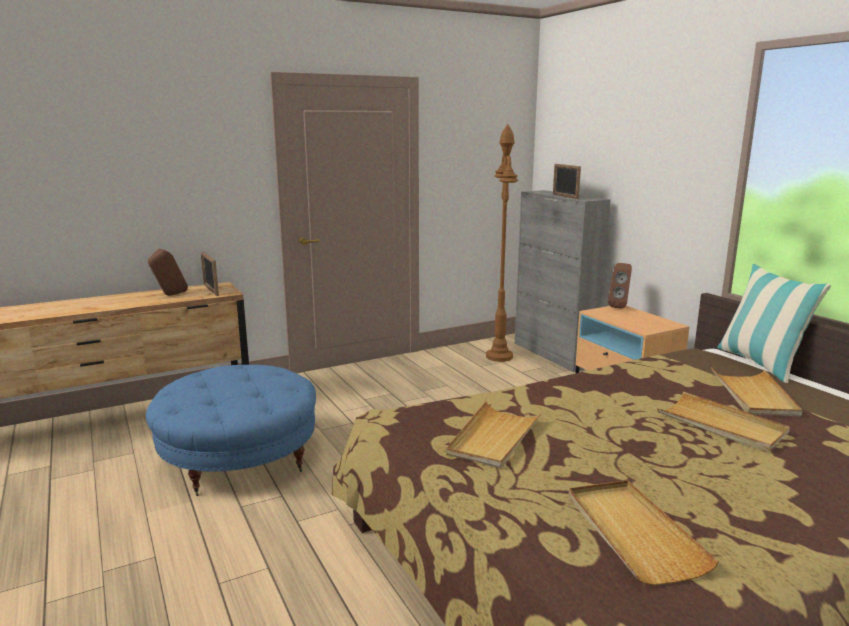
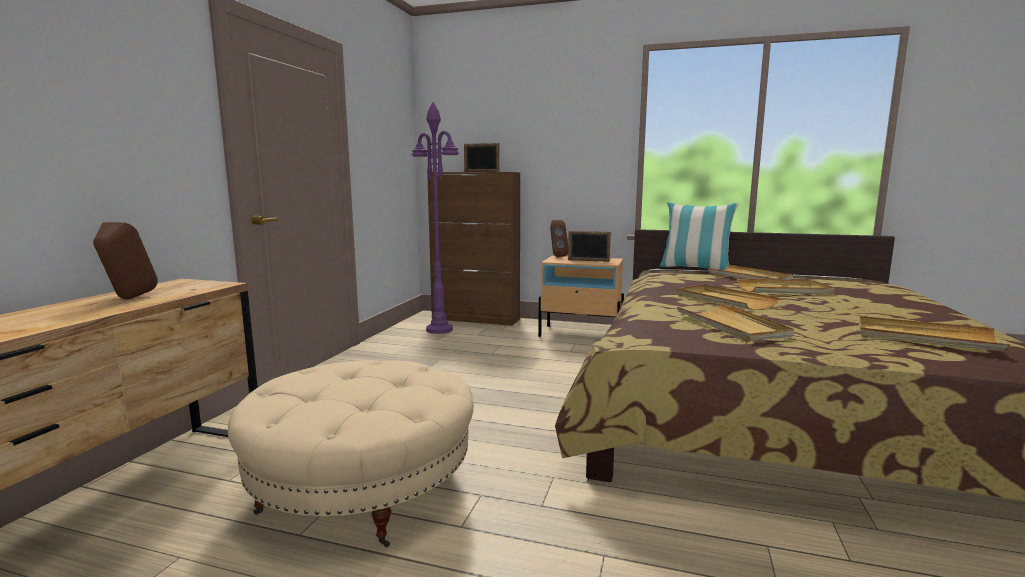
camera: 45 degrees left, 5 degrees down
blue ottoman [146,365,316,496] -> beige ottoman [228,361,474,547]
picture frame [201,252,219,296] -> picture frame moved to [568,231,611,262]
brown floor lamp [486,124,518,362] -> purple floor lamp [412,102,459,334]
grey cabinet [515,190,611,372] -> brown cabinet [427,172,520,326]
none -> beige tray [677,284,779,310]

